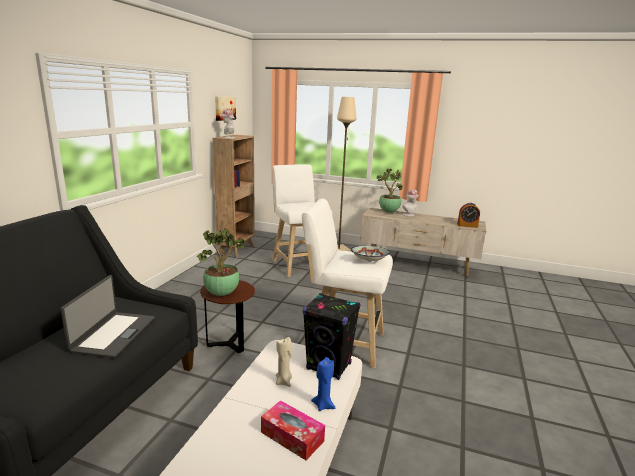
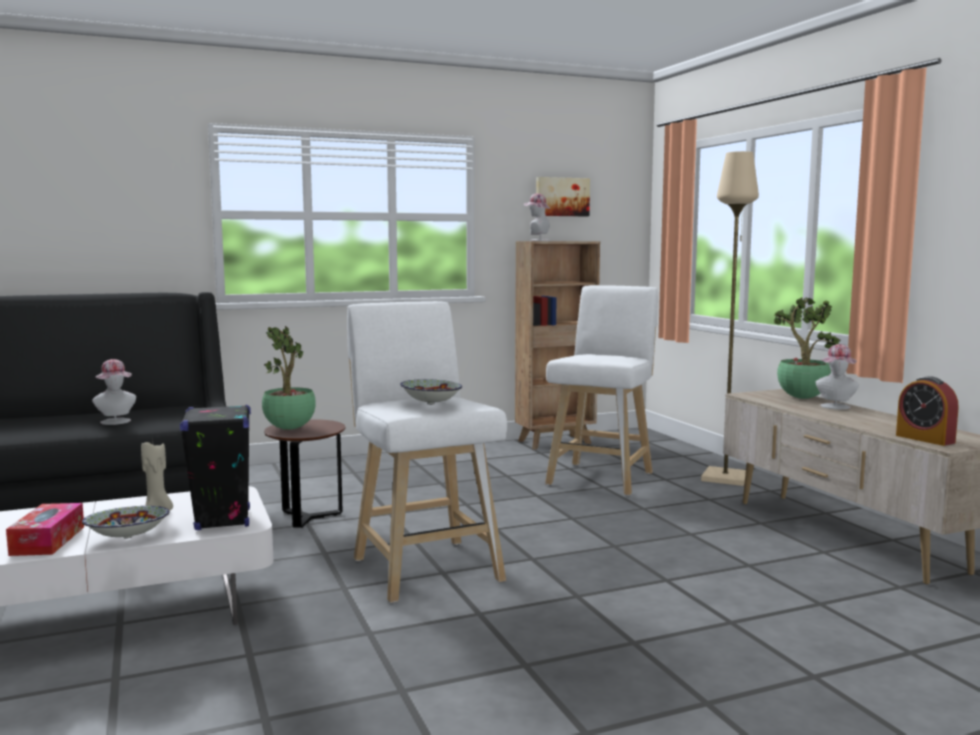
camera: 50 degrees right, 10 degrees down
laptop [60,275,155,358] -> hat [92,359,136,425]
blue candle [311,357,335,411] -> bowl [82,506,170,539]

